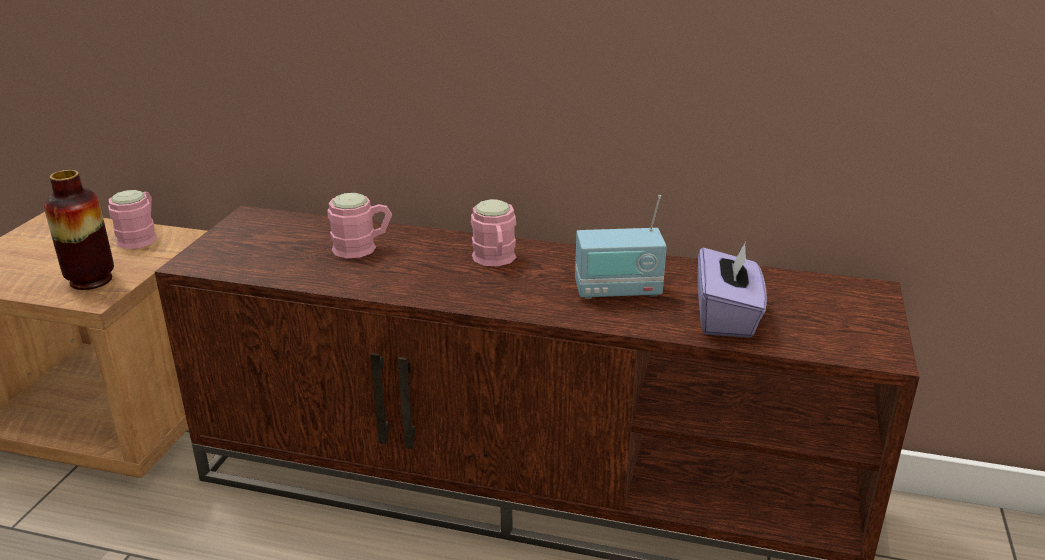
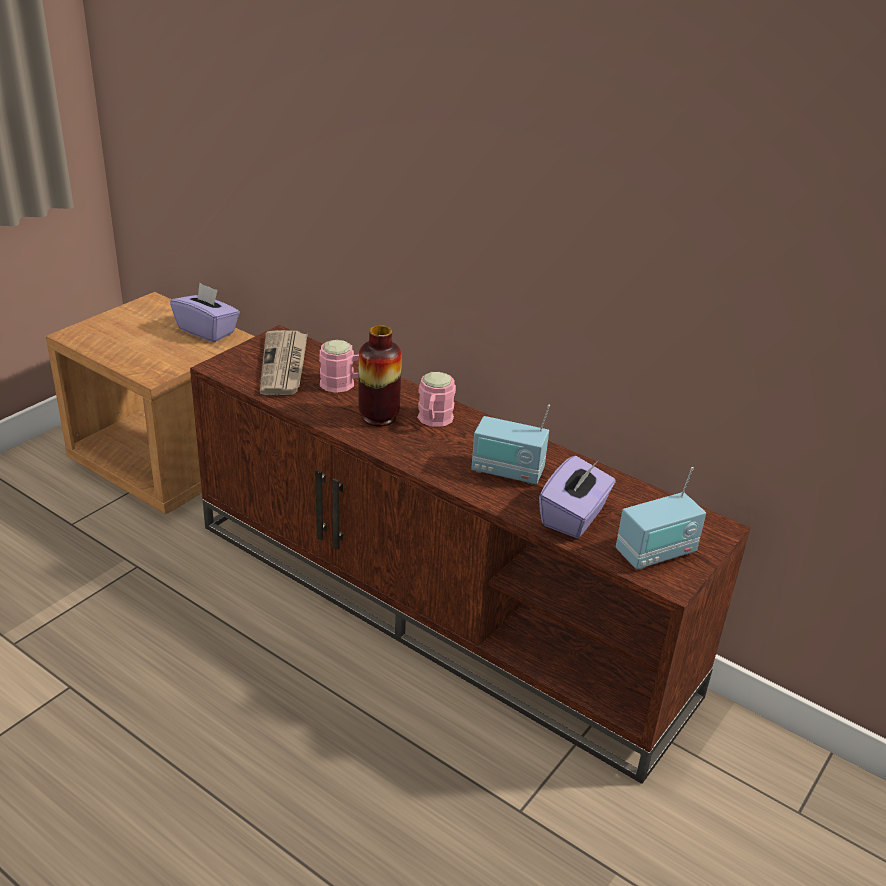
camera: 20 degrees right, 5 degrees up
vase [44,170,114,290] -> vase moved to [358,325,402,427]
pink mug [108,190,157,249] -> purple tissue box [170,283,240,342]
none -> newspaper [260,330,308,395]
none -> radio [616,467,706,570]

